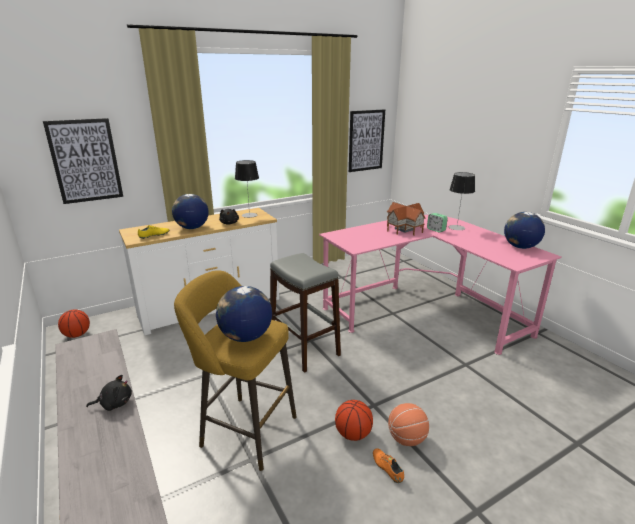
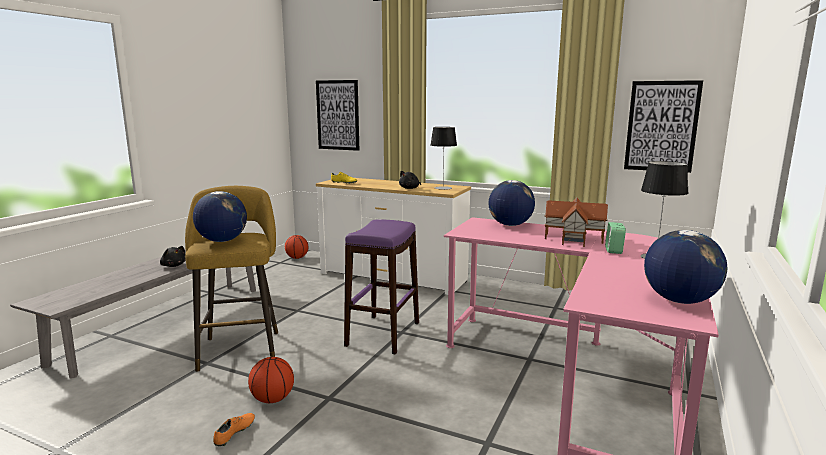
camera: 55 degrees right, 10 degrees down
globe [172,194,209,229] -> globe moved to [488,180,535,226]
grey stool [270,253,341,373] -> purple stool [344,219,419,355]
basketball [388,403,429,446] -> none

